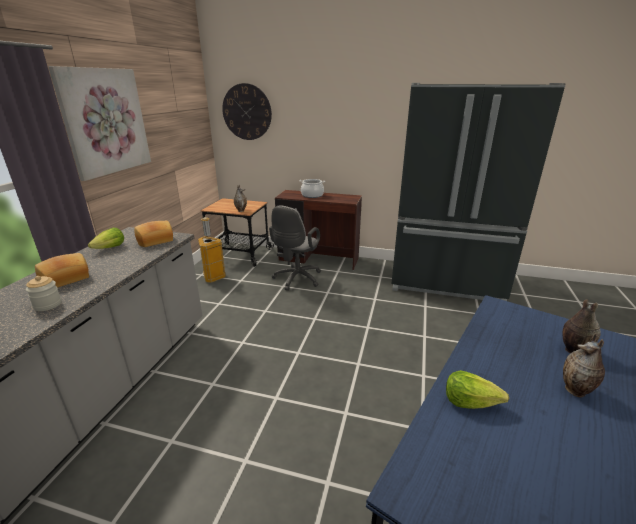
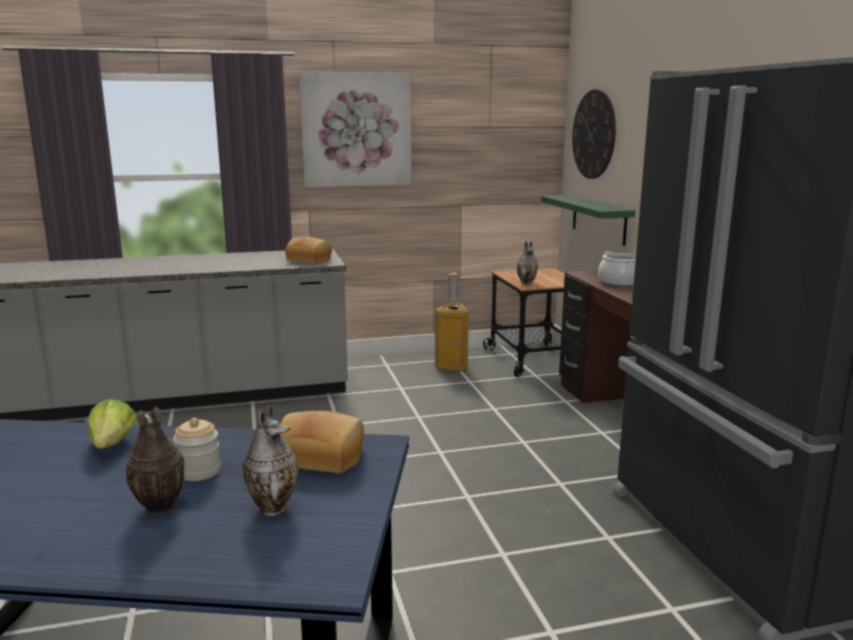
camera: 60 degrees right, 10 degrees down
jar [26,276,62,311] -> jar moved to [173,418,221,481]
bread [35,253,89,288] -> bread moved to [281,411,364,473]
lettuce [88,228,124,249] -> none
grey office chair [269,205,321,291] -> none
none -> green shelf [541,195,635,246]

